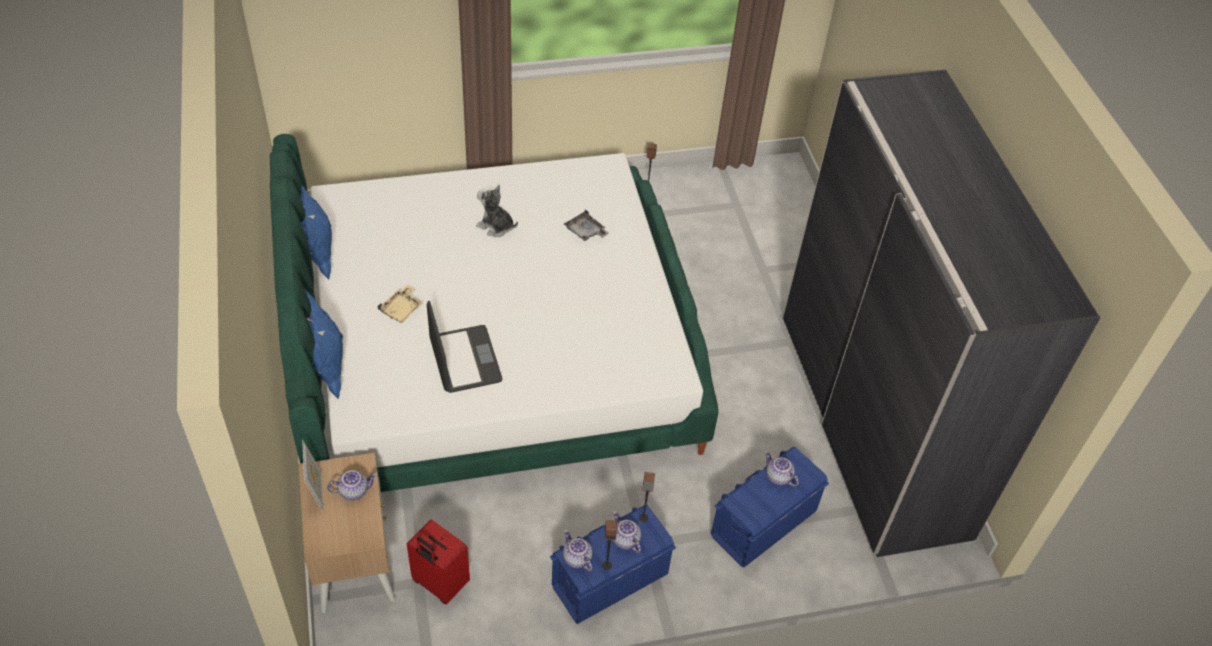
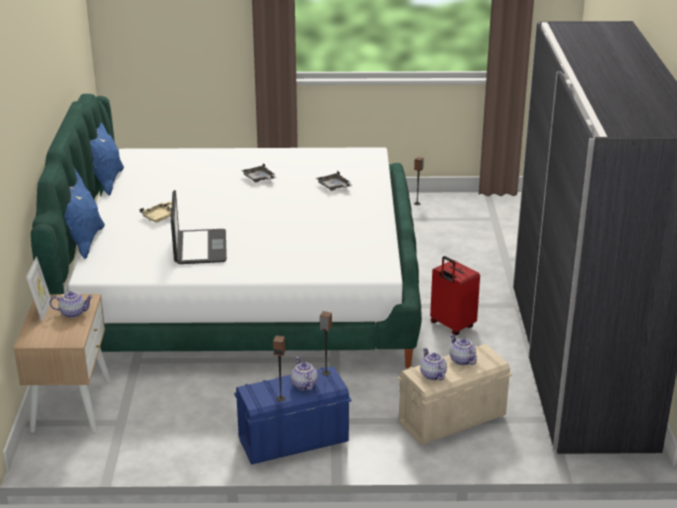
camera: 15 degrees right, 20 degrees down
red suitcase [407,520,470,604] -> red suitcase moved to [430,256,480,335]
plush toy [476,185,518,237] -> grey tray [241,163,277,183]
teapot [563,529,593,572] -> teapot moved to [420,348,447,380]
blue storage box [711,447,829,567] -> beige storage box [397,344,512,445]

